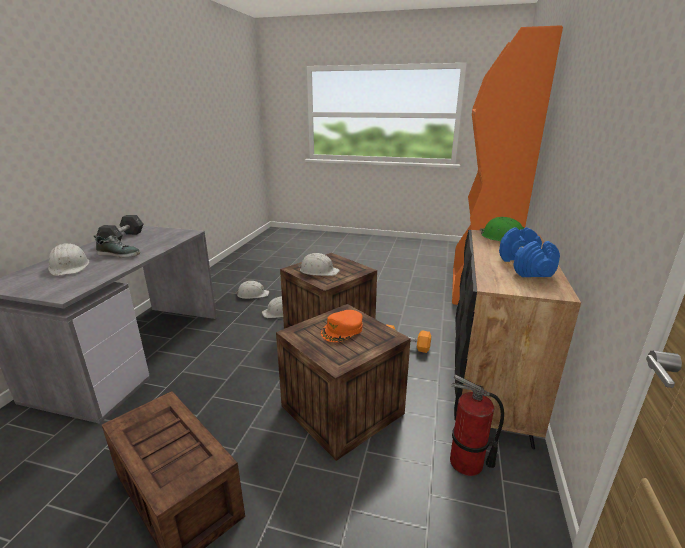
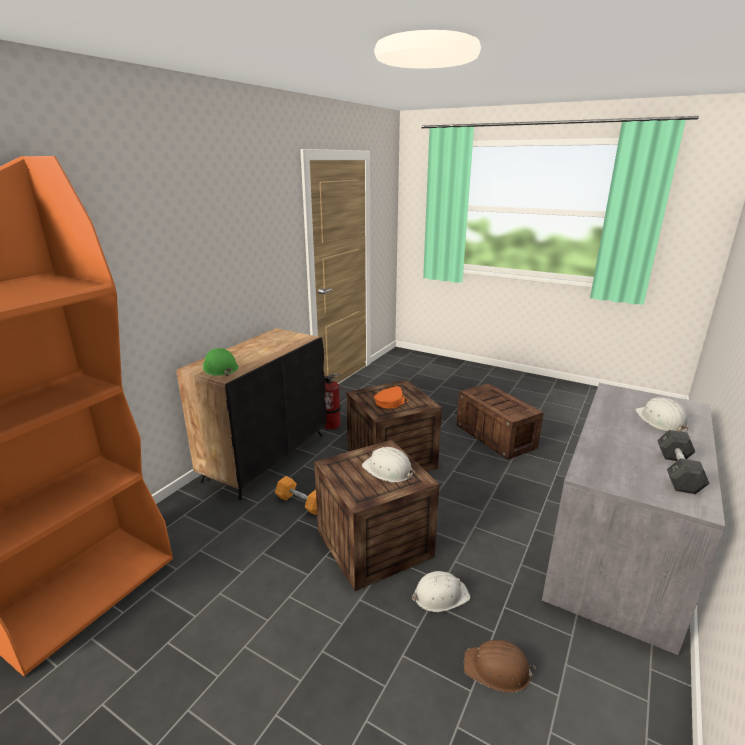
camera: 165 degrees left, 0 degrees up
shoe [94,235,140,258] -> none
white hard hat [235,281,269,299] -> brown hard hat [464,640,536,693]
blue dumbbell [499,227,560,277] -> none

